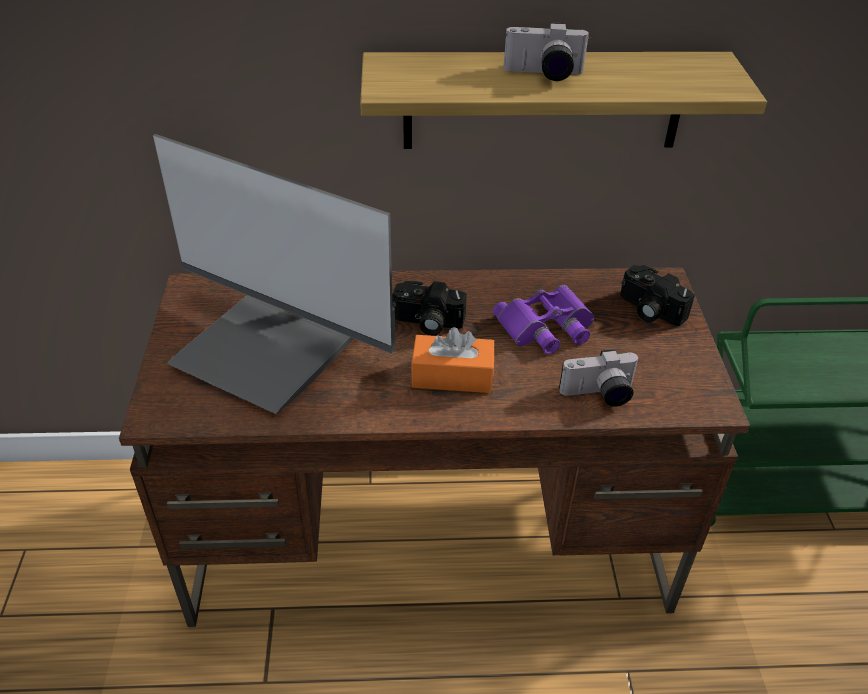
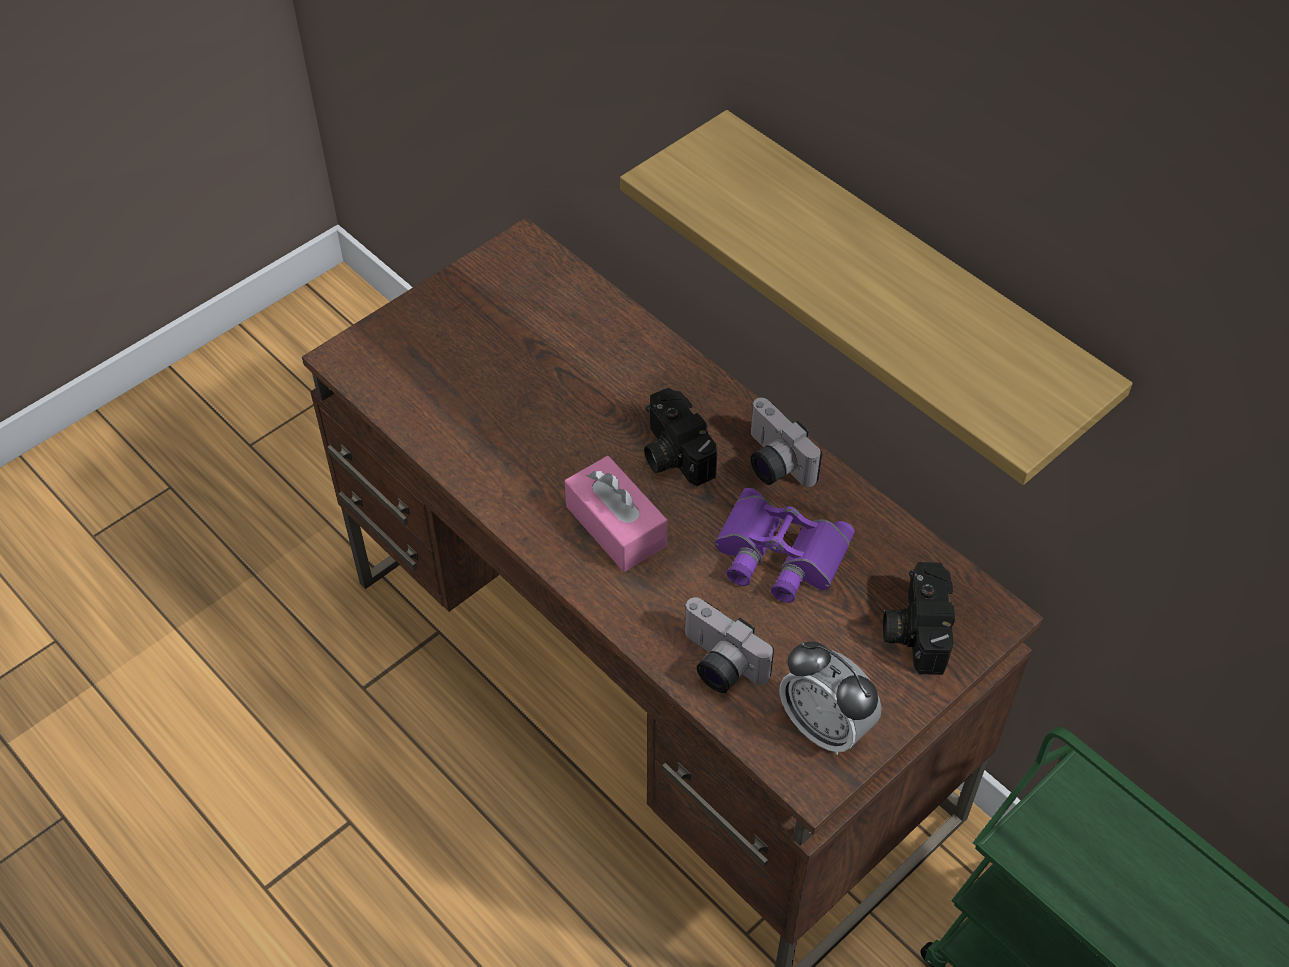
camera: 50 degrees right, 10 degrees up
monitor [153,134,396,414] -> none
orange tissue box [411,327,494,393] -> pink tissue box [565,456,668,572]
camera [504,22,590,81] -> camera moved to [751,398,822,487]
none -> alarm clock [780,642,882,755]

